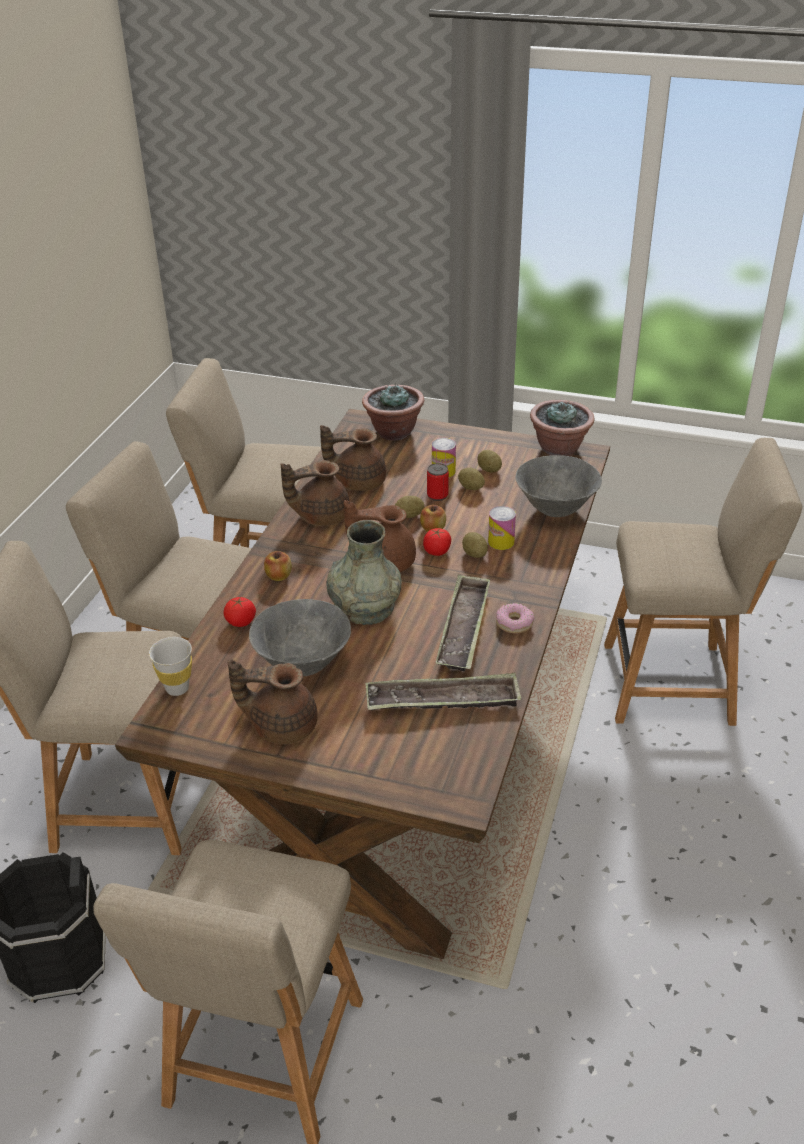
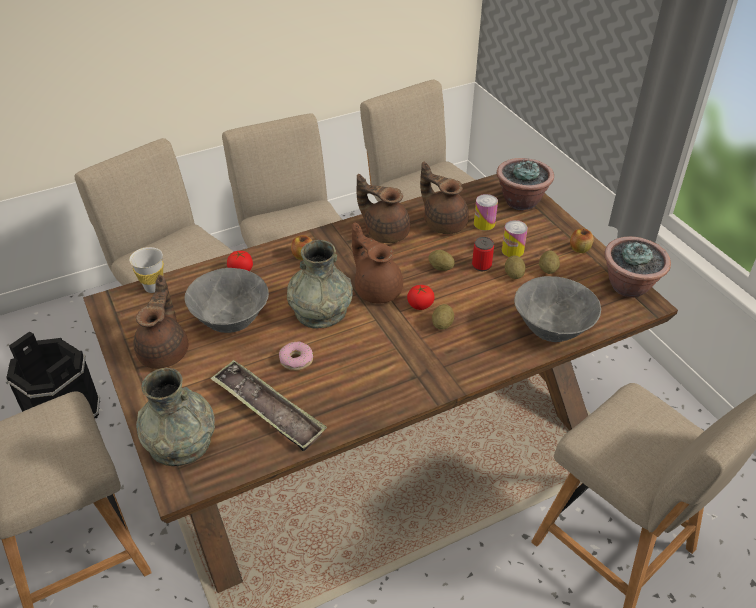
camera: 45 degrees right, 5 degrees up
brown teapot [228,659,318,744] -> brown teapot turned 45 degrees clockwise [134,275,189,369]
apple [420,505,446,532] -> apple moved to [570,229,594,253]
tray [435,574,490,671] -> none
can [488,506,516,550] -> can moved to [474,194,498,231]
donut [496,603,534,633] -> donut moved to [279,341,313,371]
none -> grey vase [136,368,215,466]

